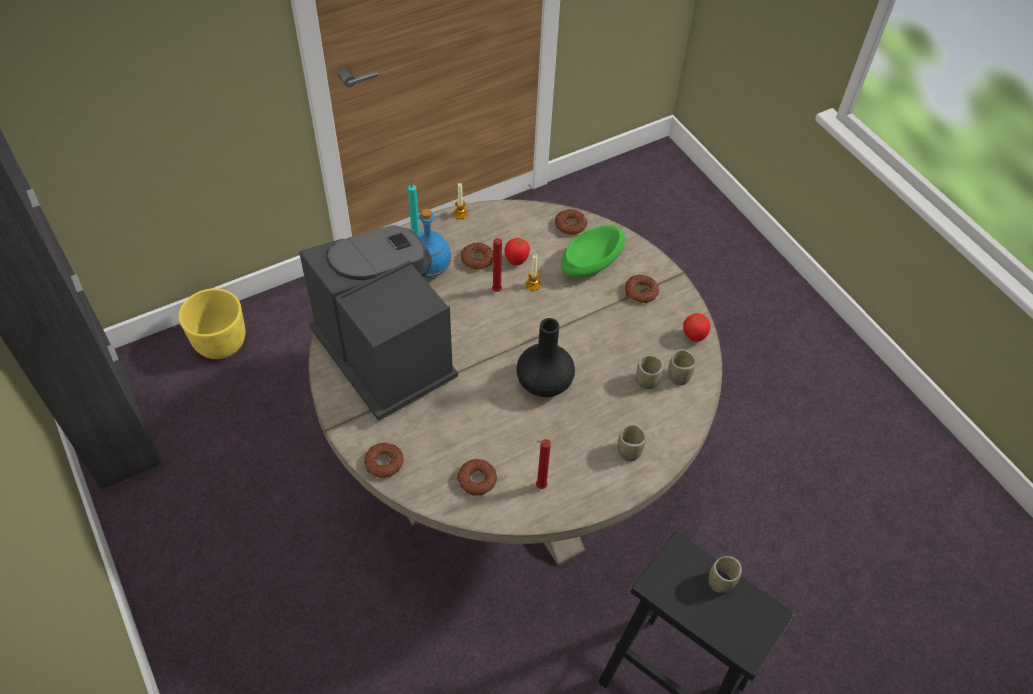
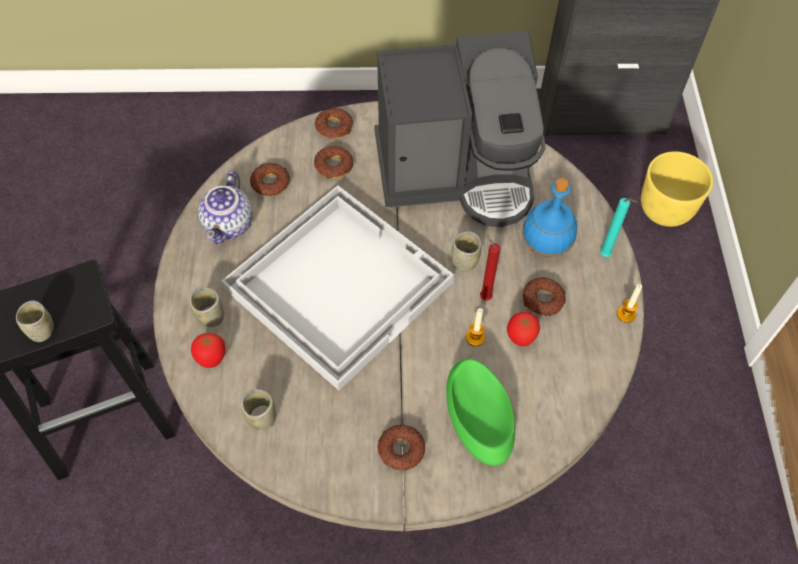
camera: 120 degrees right, 5 degrees up
black vase [516,318,575,397] -> white tray [222,186,454,391]
red candle [536,439,551,489] -> teapot [198,171,253,244]
donut [555,209,588,235] -> donut moved to [314,146,353,179]
cup [635,356,664,389] -> cup moved to [451,231,481,272]
tomato [683,313,710,342] -> tomato moved to [191,333,225,368]

